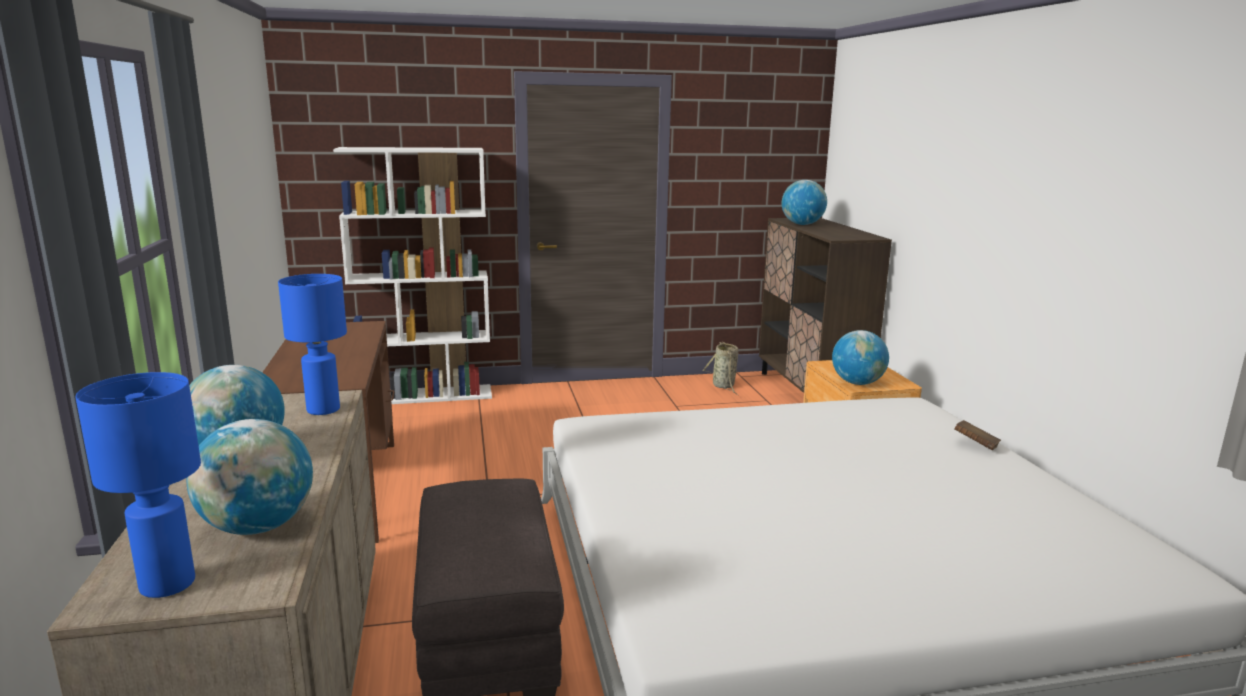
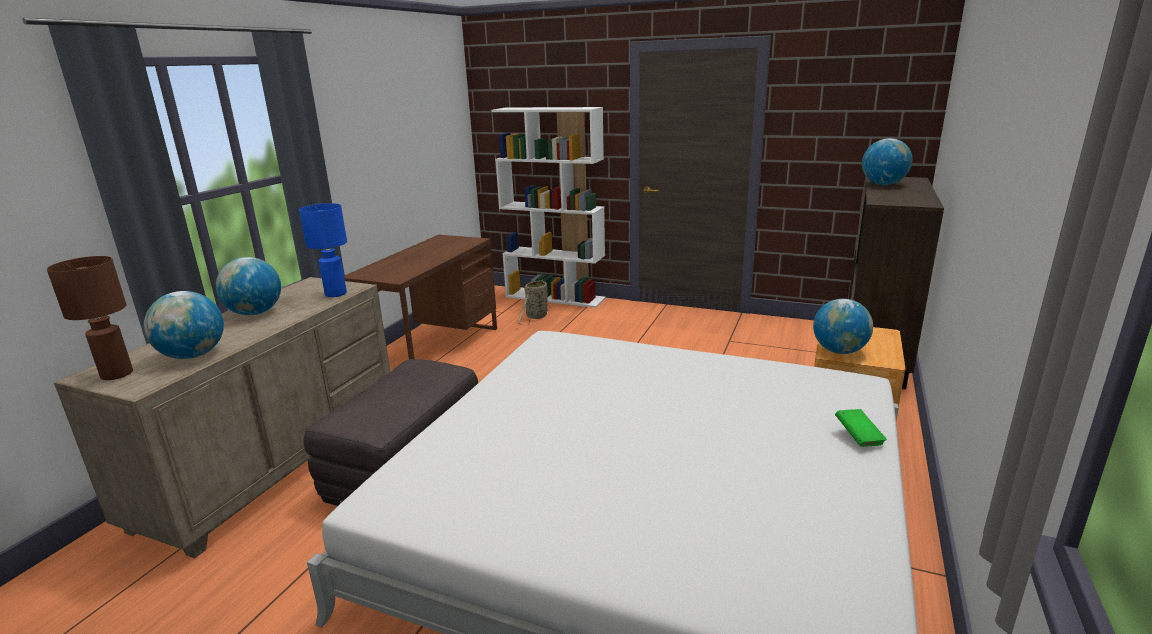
camera: 35 degrees right, 5 degrees up
blue table lamp [75,372,201,598] -> brown table lamp [47,256,133,380]
basket [703,342,738,395] -> basket moved to [518,279,551,326]
brown book [954,420,1001,450] -> green book [835,409,887,447]

